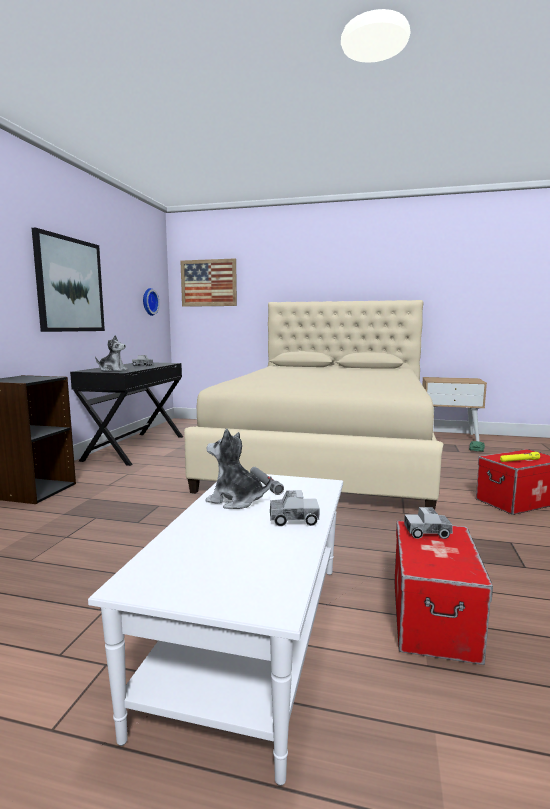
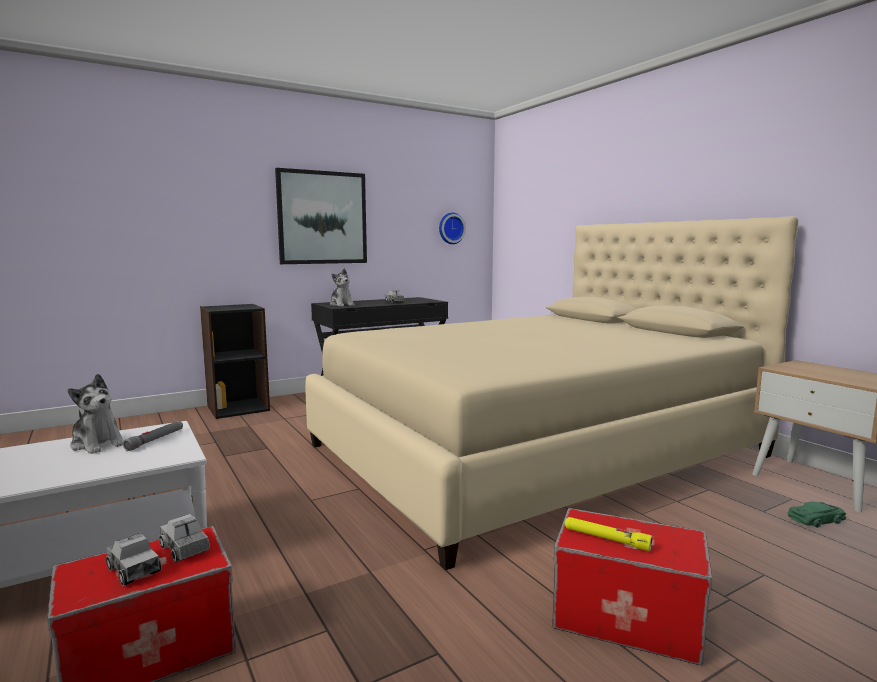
camera: 45 degrees right, 0 degrees up
picture [180,258,237,307] -> none
plush toy [205,428,272,509] -> plush toy turned 150 degrees clockwise [68,374,124,454]
toy truck [270,490,320,527] -> toy truck moved to [106,532,162,586]

